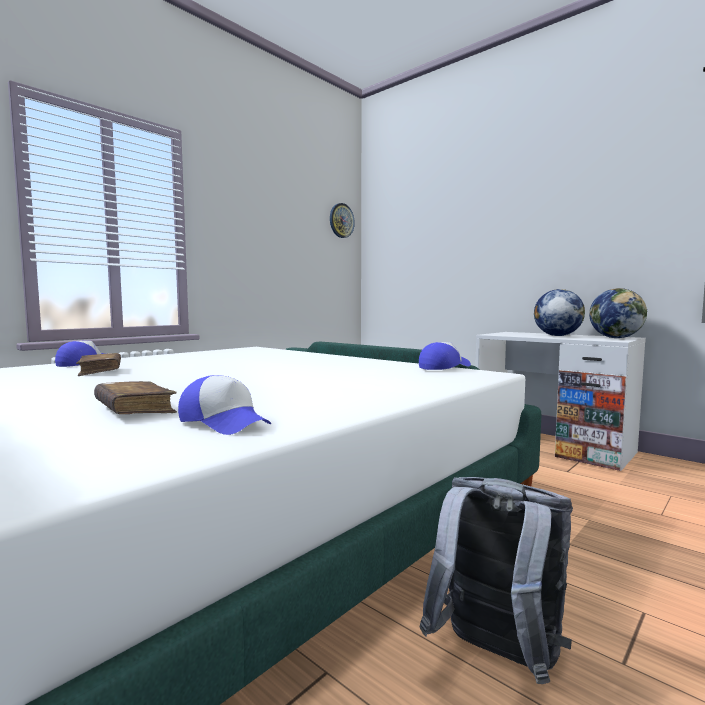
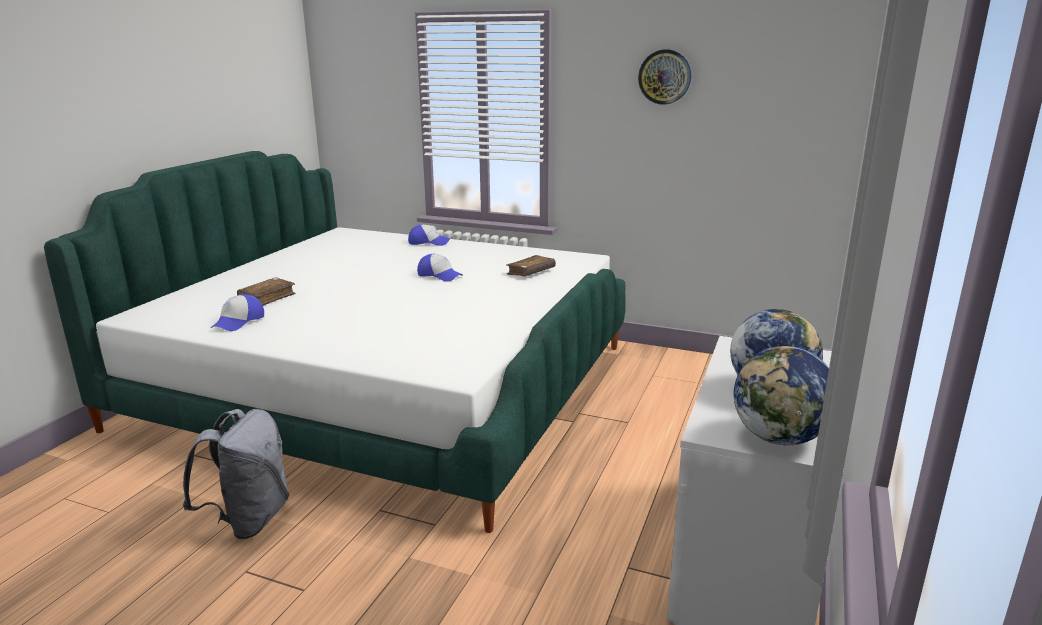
camera: 70 degrees right, 15 degrees up
brown book [76,353,121,376] -> brown book moved to [506,255,556,276]
wall clock [330,203,355,238] -> wall clock moved to [638,49,691,105]
cap [419,342,471,370] -> cap moved to [417,254,463,282]

